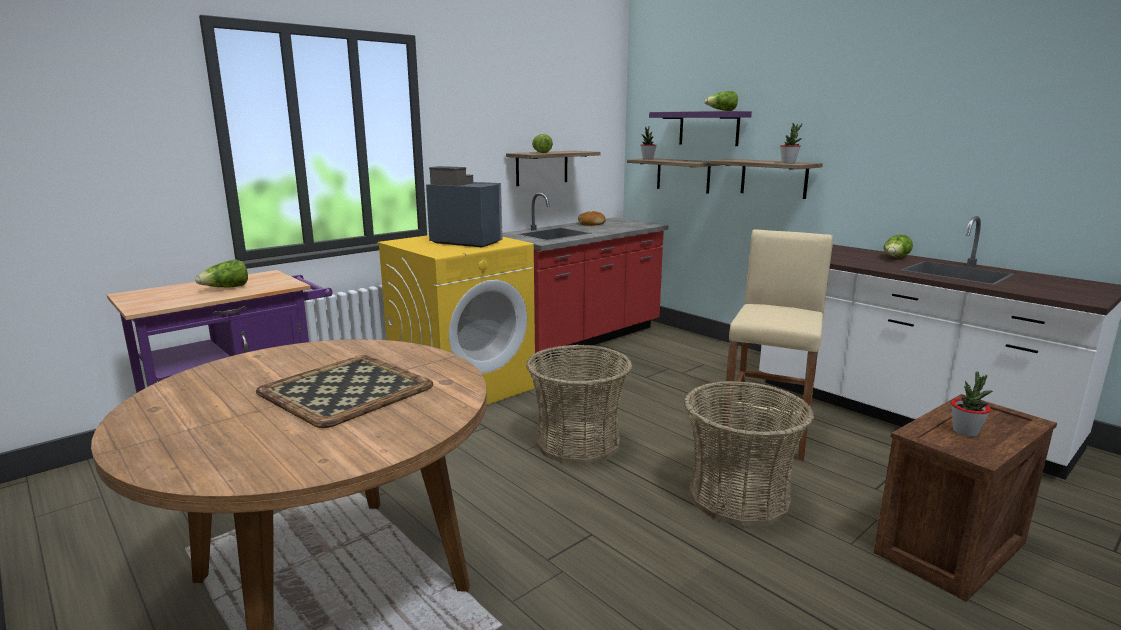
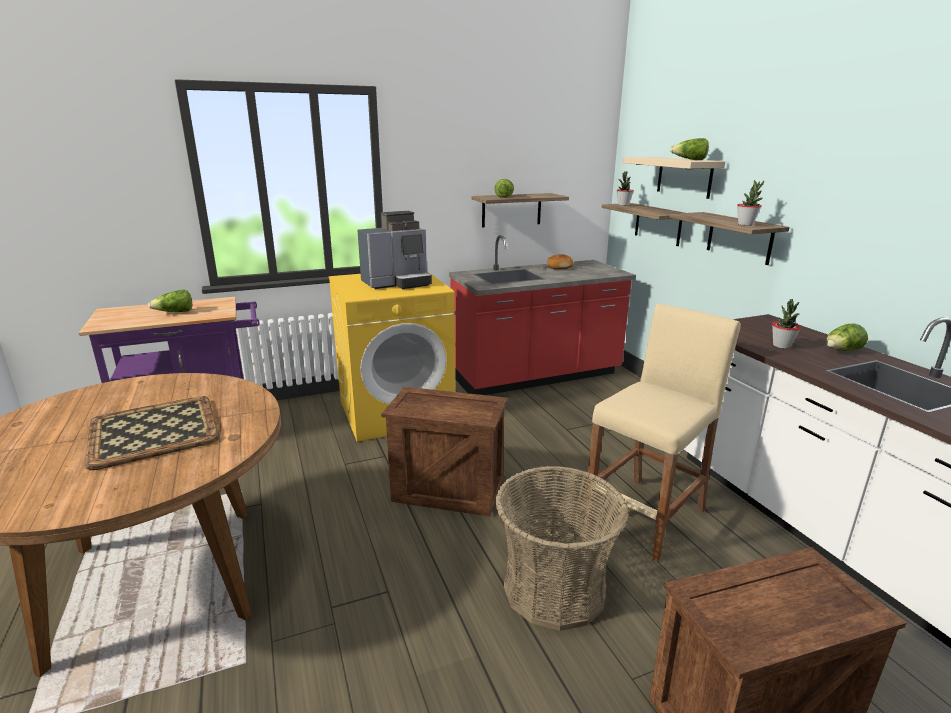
camera: 20 degrees right, 5 degrees up
coffee machine [426,166,502,247] -> coffee machine turned 105 degrees clockwise [357,211,432,289]
basket [526,345,632,465] -> crate [381,387,508,517]
purple shelf [649,111,752,146] -> beige shelf [622,157,725,199]
potted plant [951,371,993,437] -> potted plant moved to [772,299,801,349]

